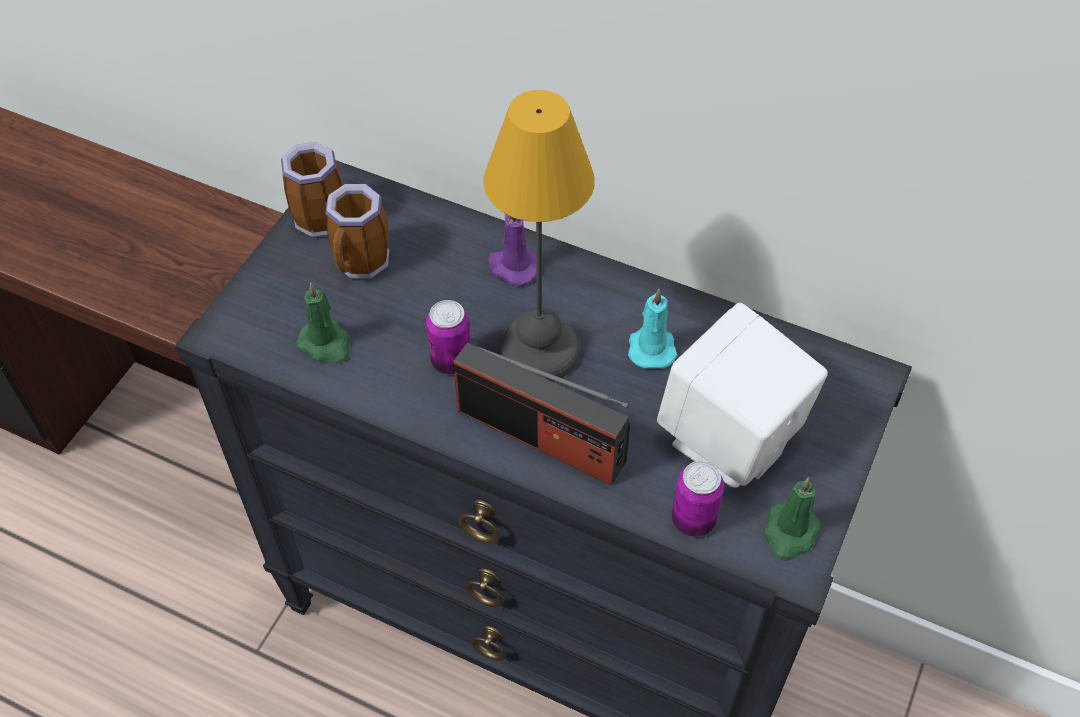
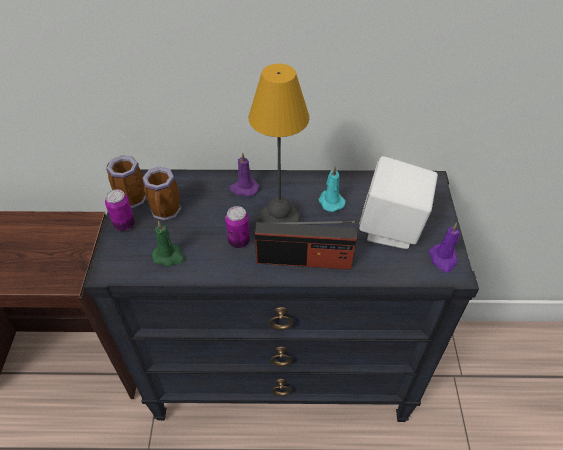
camera: 25 degrees left, 5 degrees down
can [672,461,724,537] -> can moved to [105,189,135,231]
green candle [764,477,821,561] -> purple candle [429,223,460,273]

